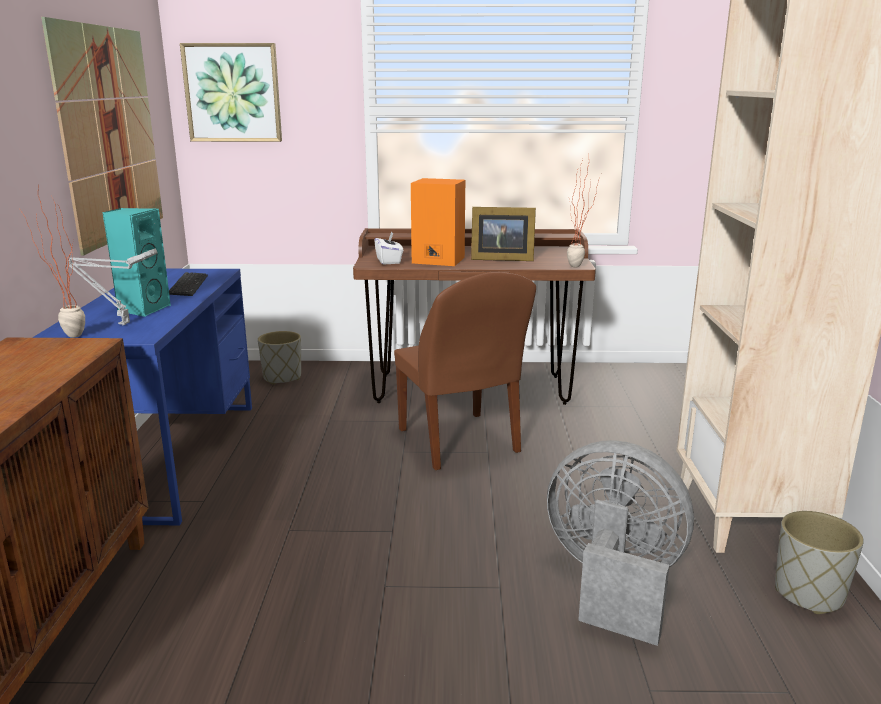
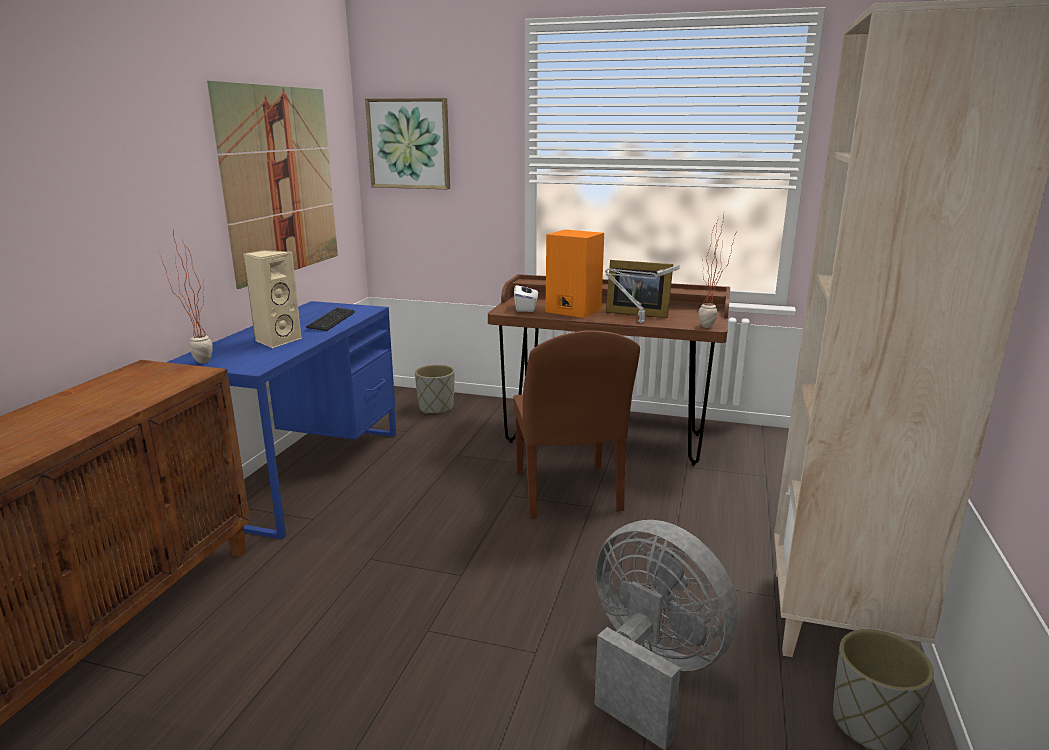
camera: 15 degrees right, 0 degrees up
grey table lamp [68,249,158,326] -> grey table lamp moved to [605,265,680,323]
turquoise speaker [102,208,171,317] -> beige speaker [243,250,302,348]

